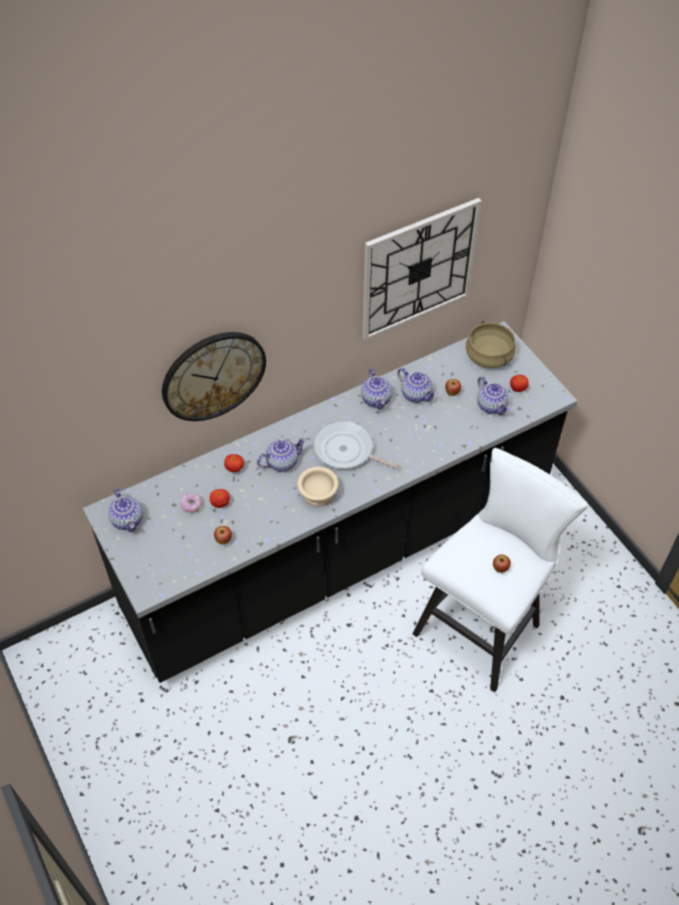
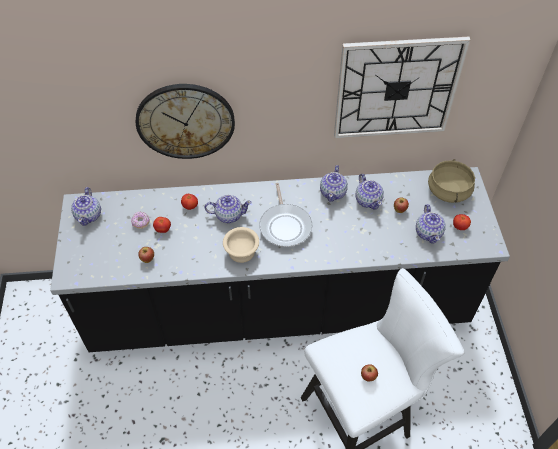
camera: 25 degrees right, 0 degrees up
frying pan [314,421,402,469] -> frying pan turned 150 degrees counterclockwise [259,183,313,247]

